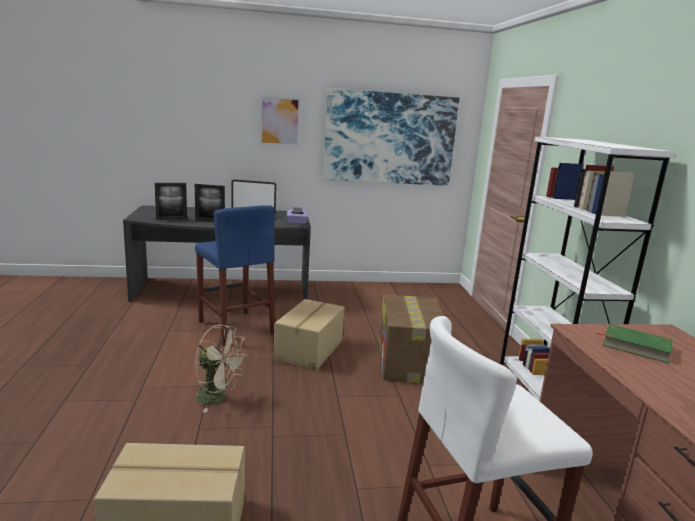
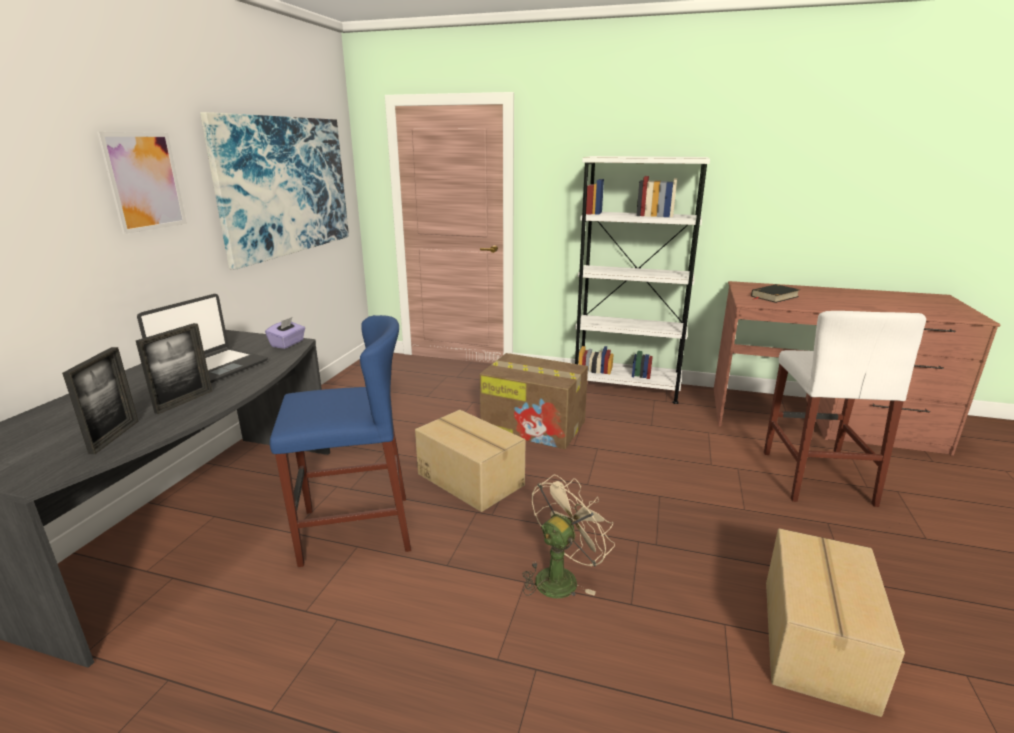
camera: 65 degrees left, 5 degrees up
green book [595,324,673,363] -> black book [751,284,800,303]

